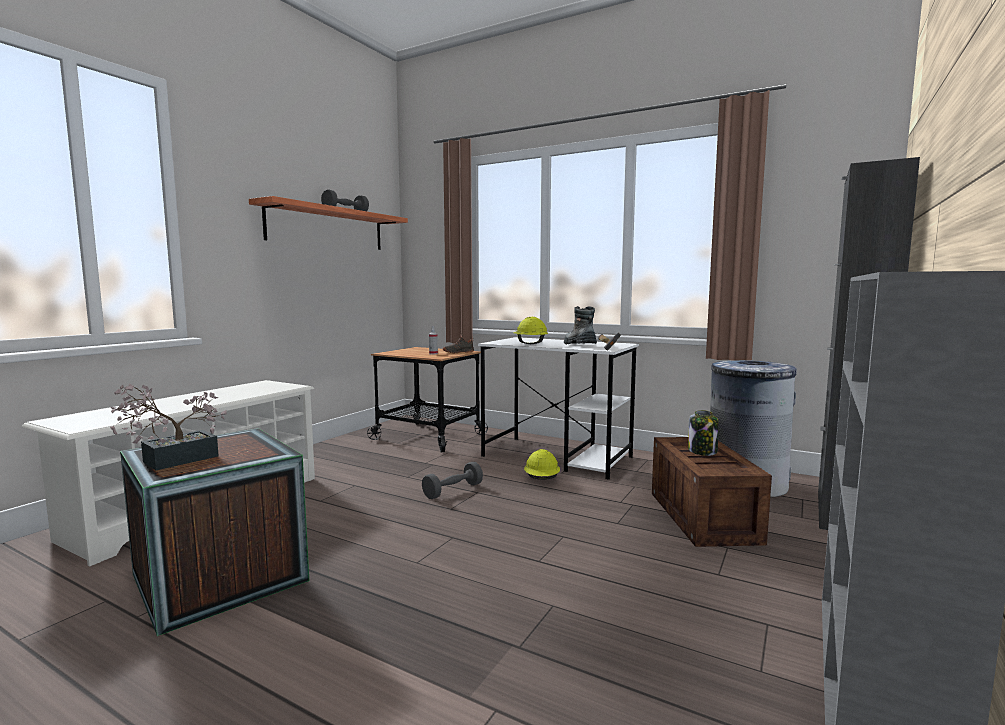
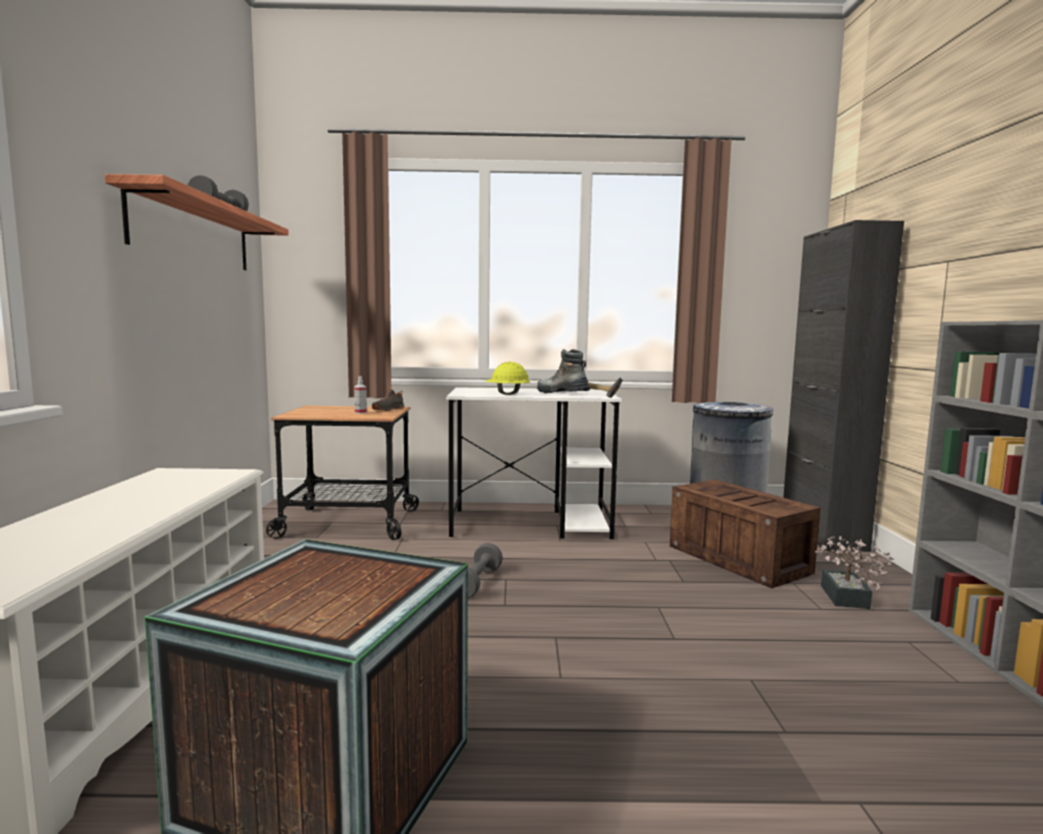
camera: 30 degrees left, 0 degrees up
potted plant [110,384,227,470] -> potted plant moved to [815,536,894,609]
yellow hard hat [524,449,560,480] -> none
jar [688,410,719,456] -> none

